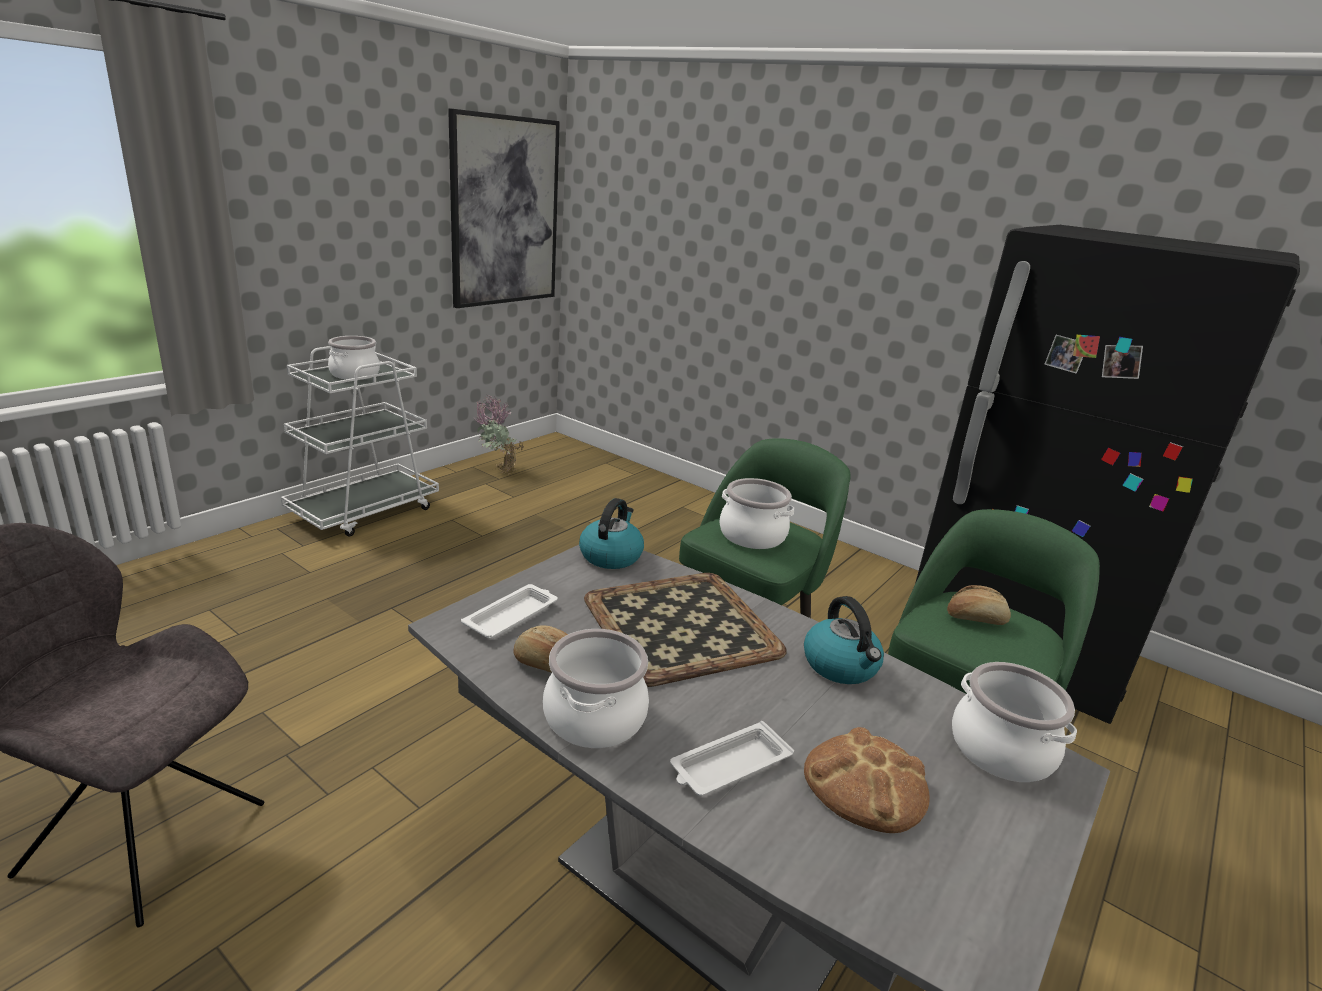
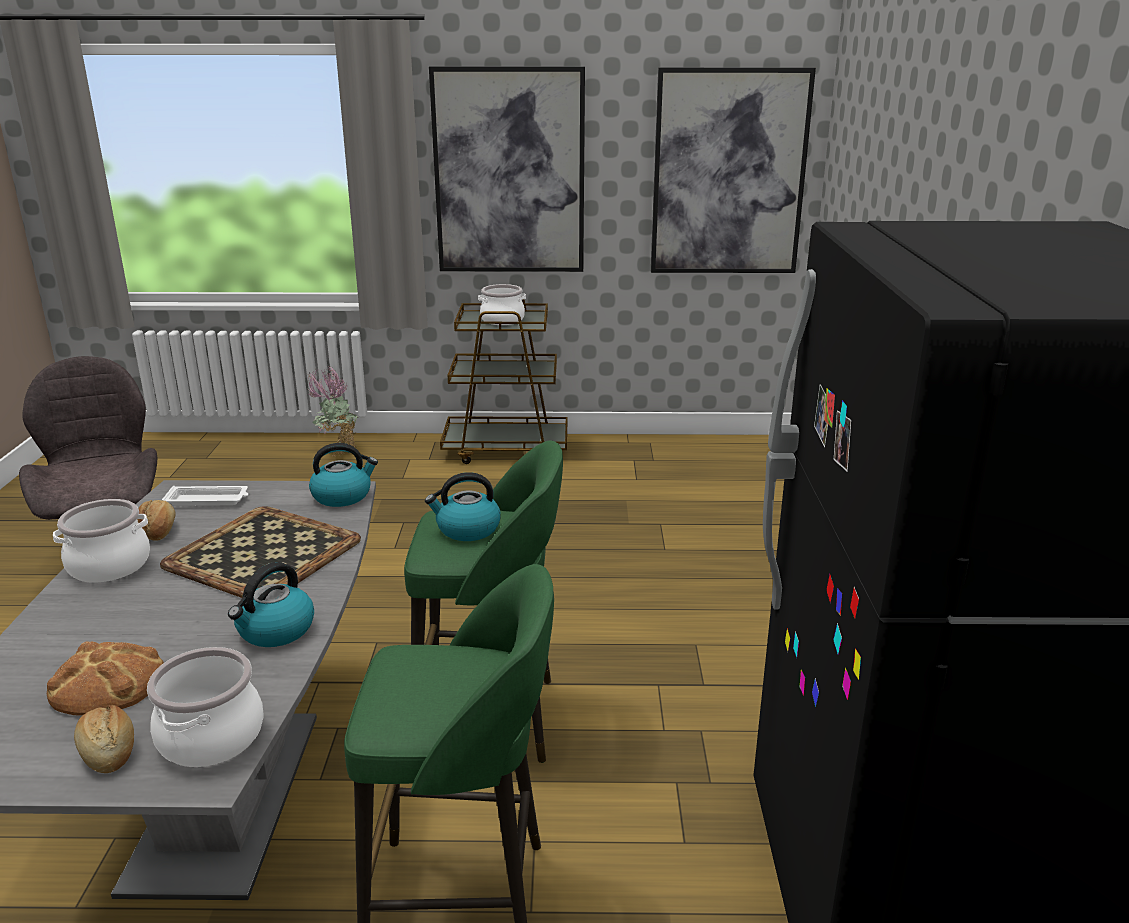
camera: 55 degrees right, 0 degrees up
white cart [281,346,439,537] -> brown cart [440,299,567,464]
potted plant [475,395,523,474] -> potted plant moved to [308,366,359,456]
white tray [670,721,794,796] -> none
cooking pot [719,478,794,549] -> kettle [425,472,501,541]
bread [947,585,1011,625] -> bread moved to [74,705,134,773]
none -> picture [429,66,585,272]

